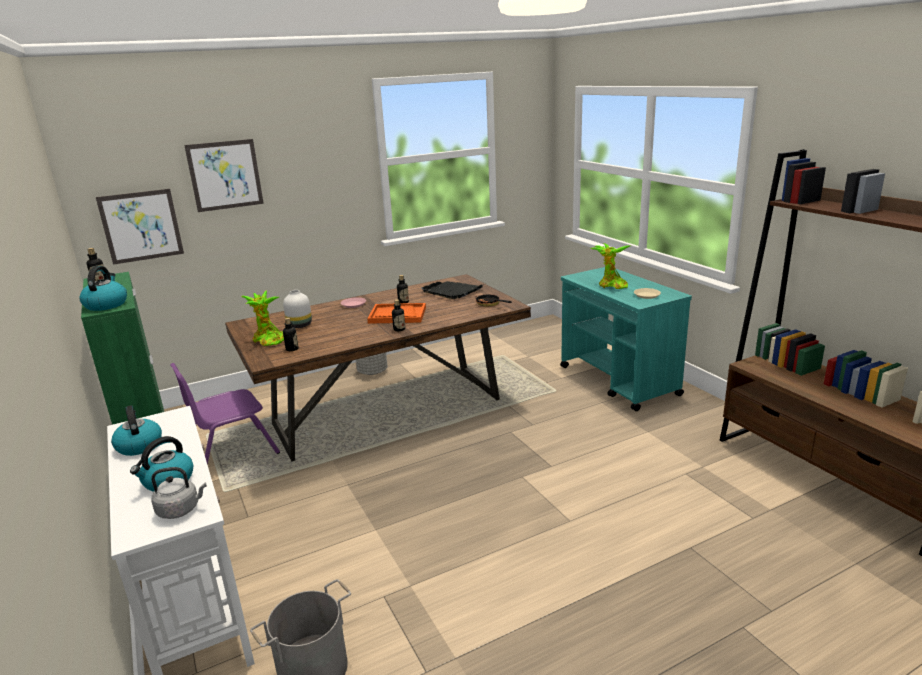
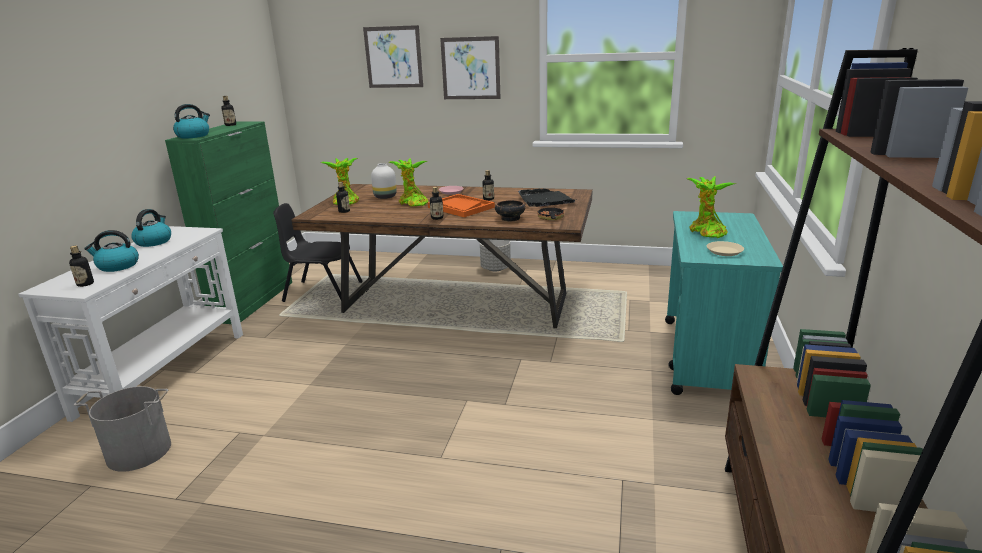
camera: 40 degrees right, 0 degrees up
picture [96,189,184,265] -> picture moved to [440,36,500,99]
grey kettle [151,467,207,519] -> bottle [69,246,94,287]
purple chair [170,363,280,464] -> black chair [273,203,363,302]
none -> potted plant [388,158,428,206]
none -> bowl [495,200,526,221]

